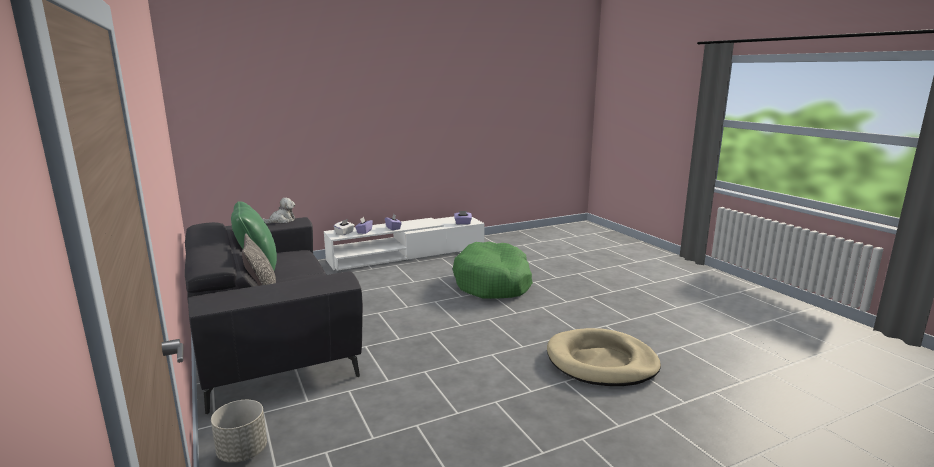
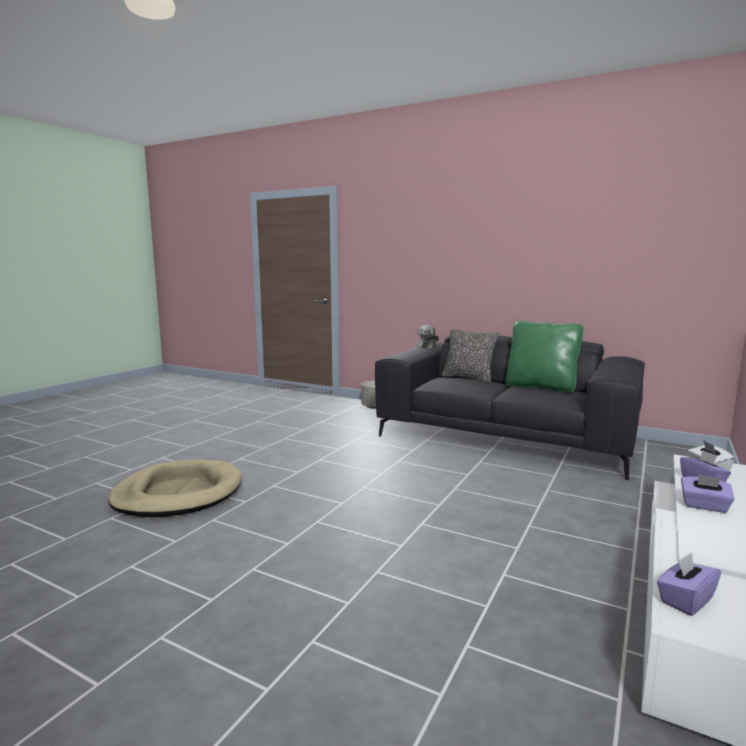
camera: 145 degrees right, 5 degrees down
plush toy [263,198,295,224] -> plush toy moved to [416,325,439,349]
green dog bed [453,242,533,299] -> none

